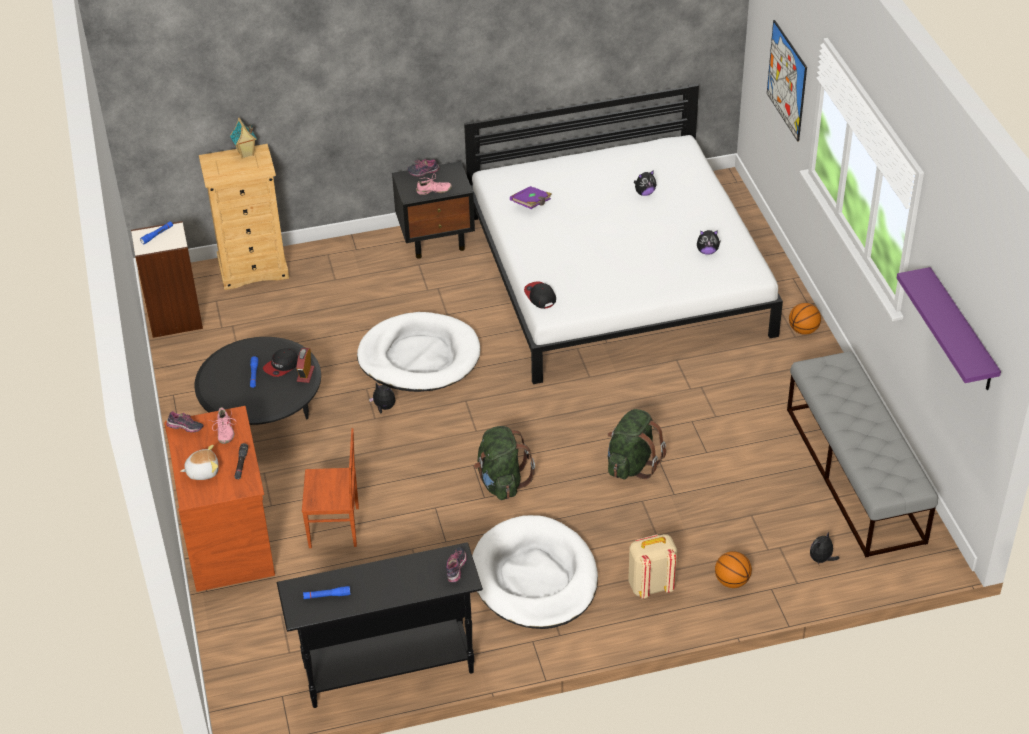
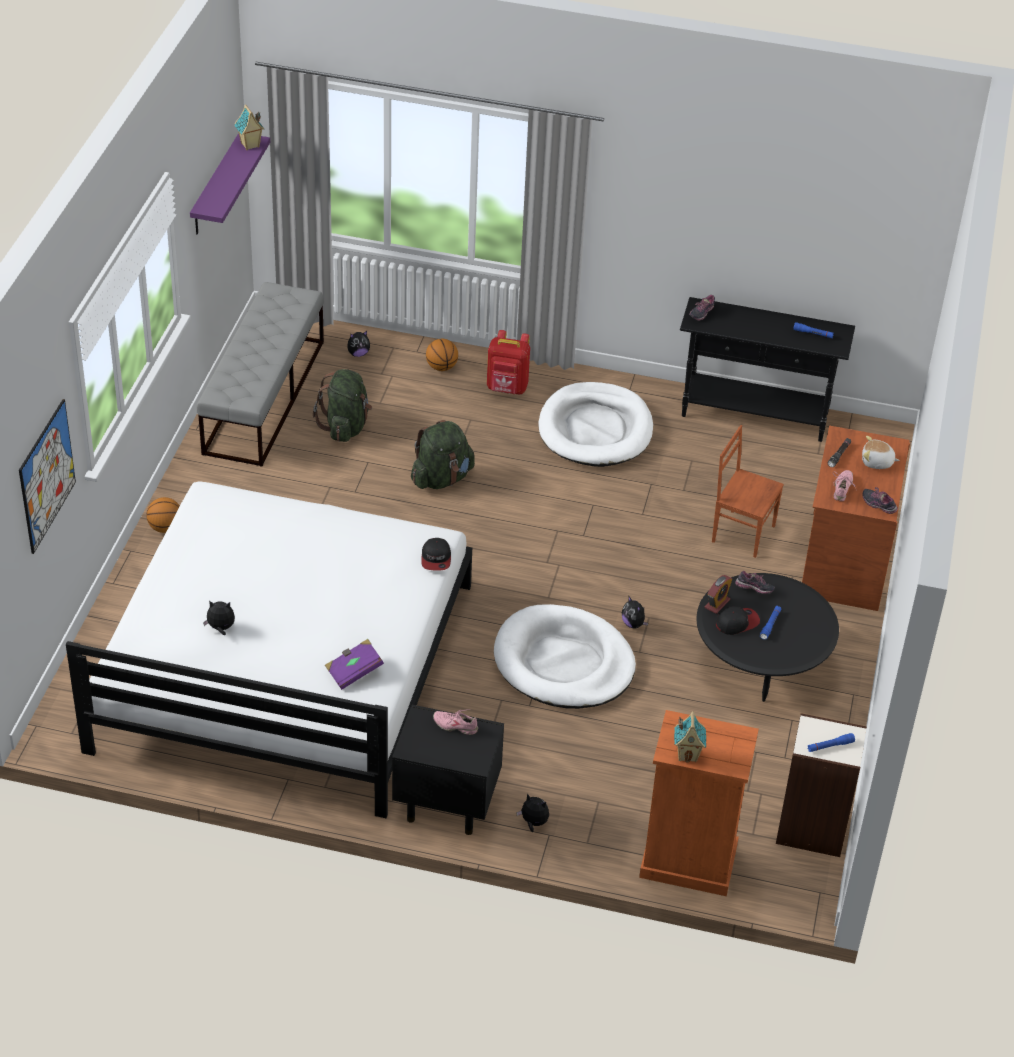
camera: 155 degrees left, 0 degrees up
beige dresser [199,144,289,290] -> orange dresser [639,710,759,896]
shoe [407,159,439,177] -> shoe moved to [735,571,775,594]
green backpack [474,426,535,500] -> green backpack moved to [313,369,372,442]
beige backpack [628,534,677,599] -> red backpack [487,330,530,395]
plush toy [697,230,721,255] -> plush toy moved to [516,793,549,832]
none -> toy house [234,104,264,150]

